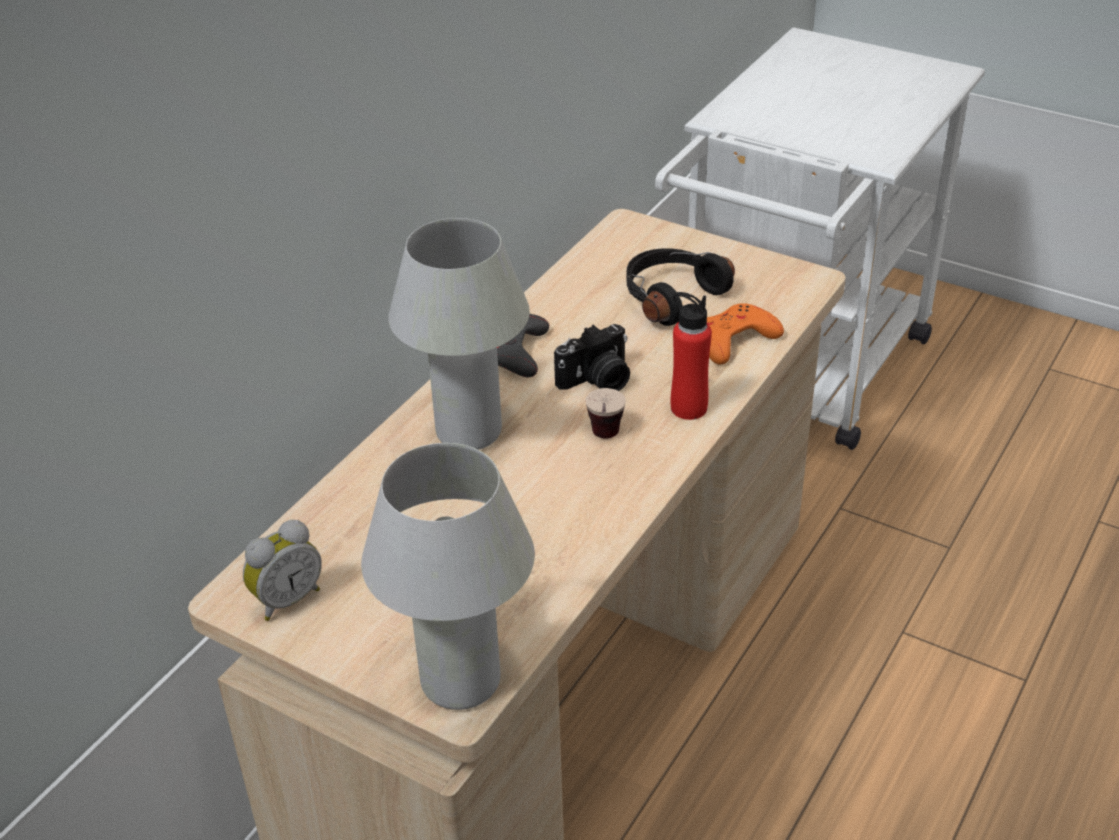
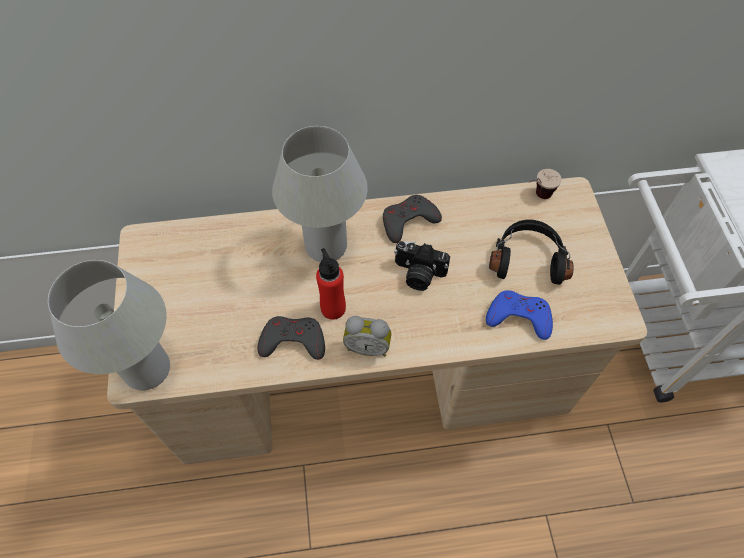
camera: 50 degrees right, 20 degrees up
alarm clock [243,520,322,621] -> alarm clock moved to [343,316,391,357]
cup [585,388,626,438] -> cup moved to [528,169,562,199]
red bottle [671,292,712,420] -> red bottle moved to [316,248,346,320]
orange game controller [707,303,784,365] -> blue game controller [486,290,553,340]
none -> grey game controller [258,316,325,360]

